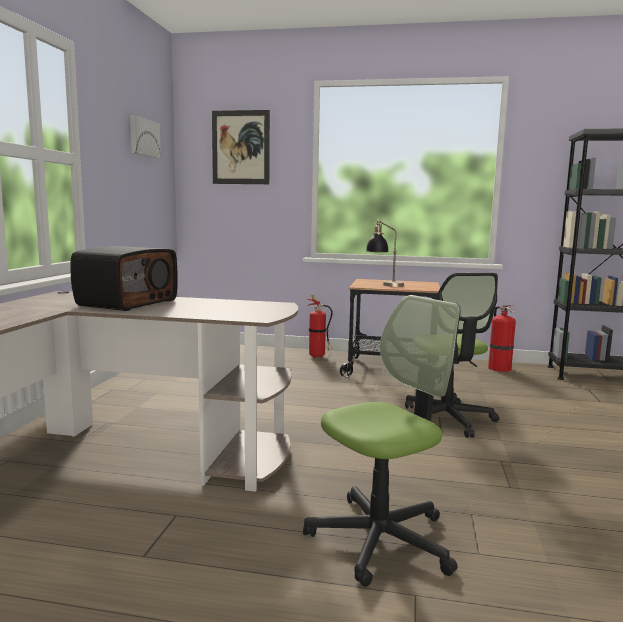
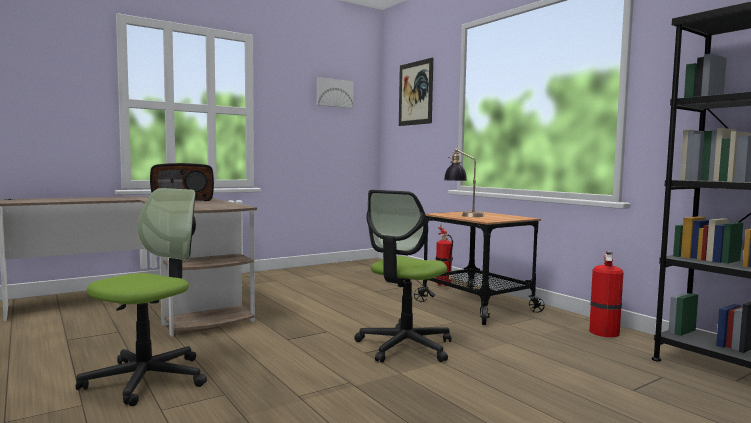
camera: 45 degrees right, 5 degrees down
office chair [303,295,461,587] -> office chair turned 75 degrees counterclockwise [76,188,207,406]

